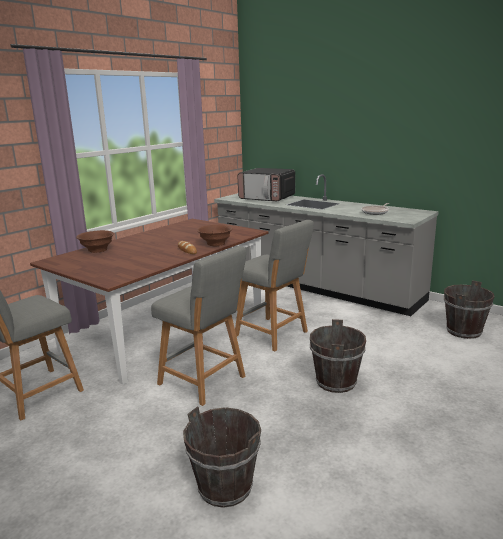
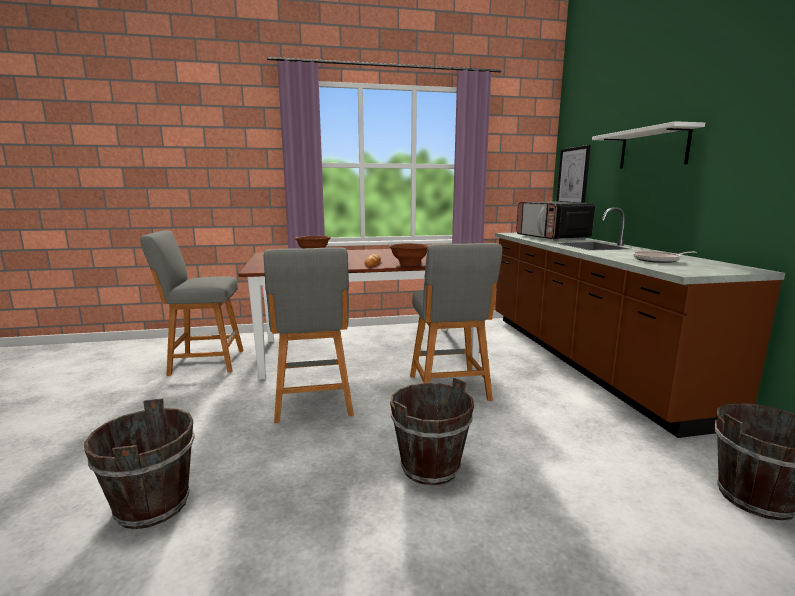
camera: 40 degrees right, 5 degrees down
grey counter [214,174,439,316] -> brown counter [495,207,785,438]
none -> picture [557,145,591,203]
none -> white shelf [592,121,705,169]

